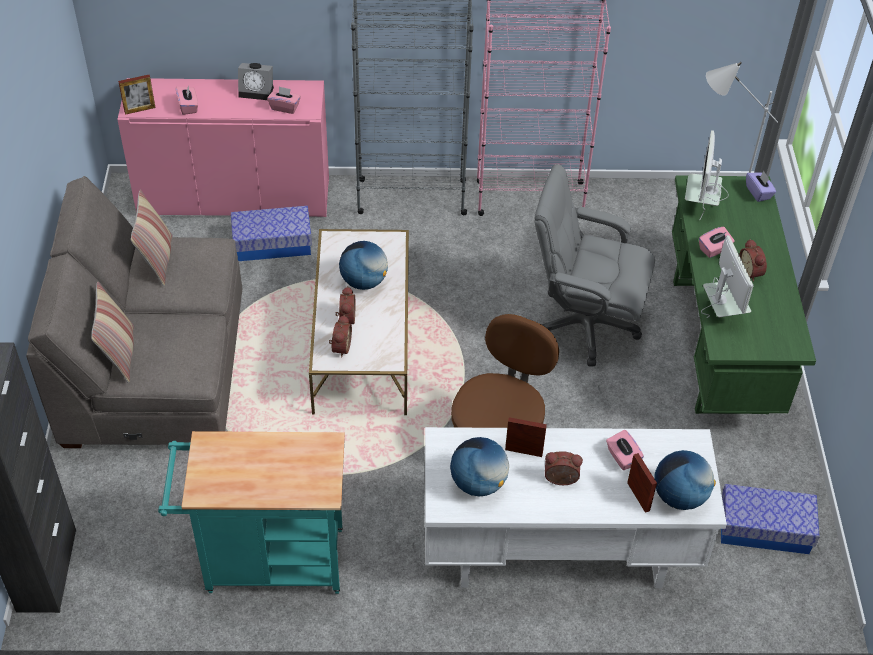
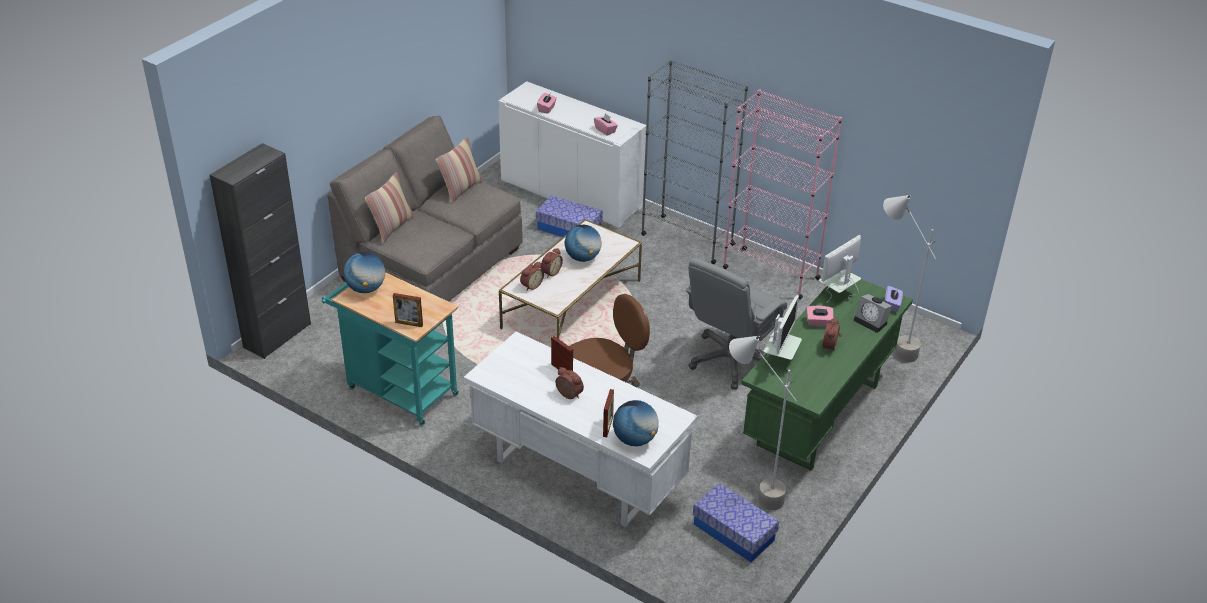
camera: 35 degrees right, 10 degrees down
pink cabinet [117,78,329,217] -> white cabinet [498,81,646,228]
picture frame [118,75,155,115] -> picture frame moved to [393,293,423,327]
alarm clock [238,63,274,100] -> alarm clock moved to [853,294,892,333]
globe [450,437,509,497] -> globe moved to [344,252,385,293]
grey office chair [534,164,655,366] -> grey office chair turned 105 degrees counterclockwise [686,258,787,390]
pink tissue box [606,430,644,470] -> none
none -> grey floor lamp [729,336,797,510]

